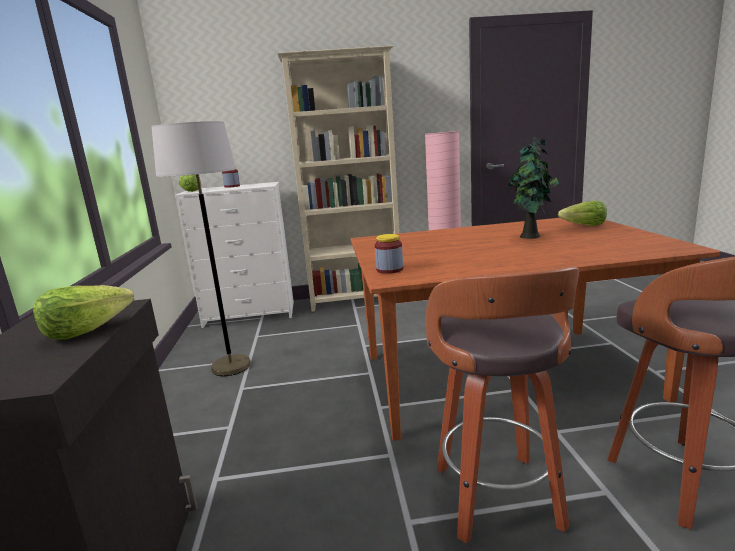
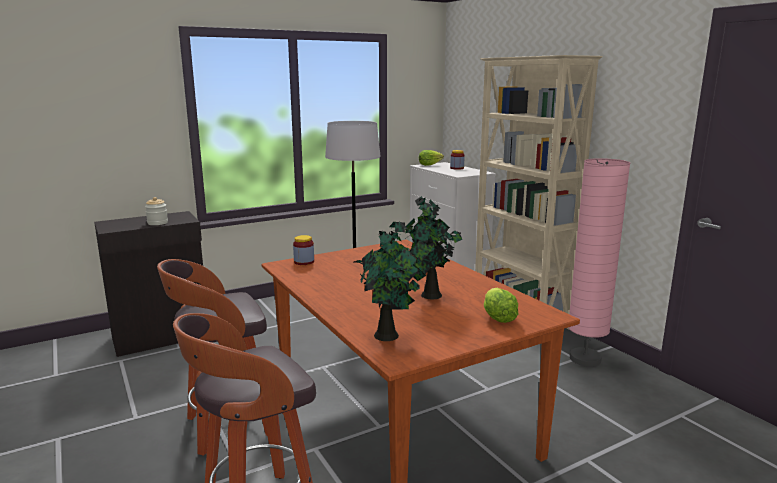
camera: 65 degrees right, 0 degrees up
lettuce [33,285,134,340] -> jar [145,197,168,225]
none -> potted plant [354,222,426,341]

